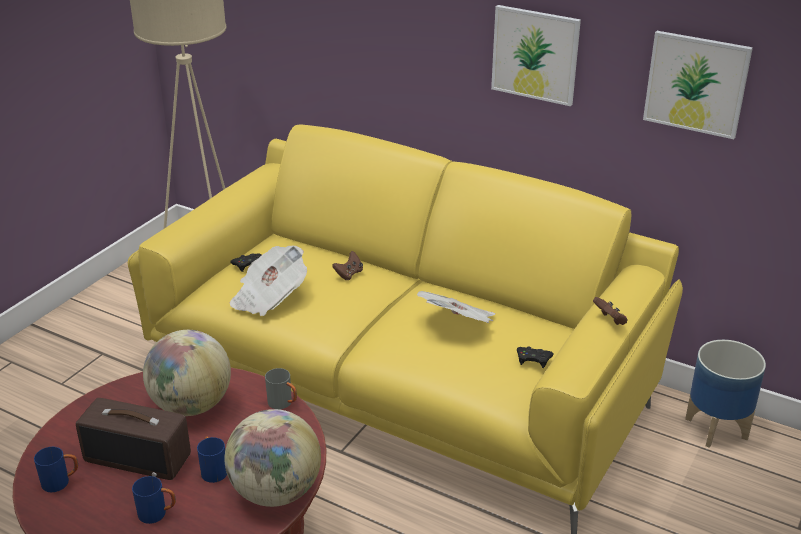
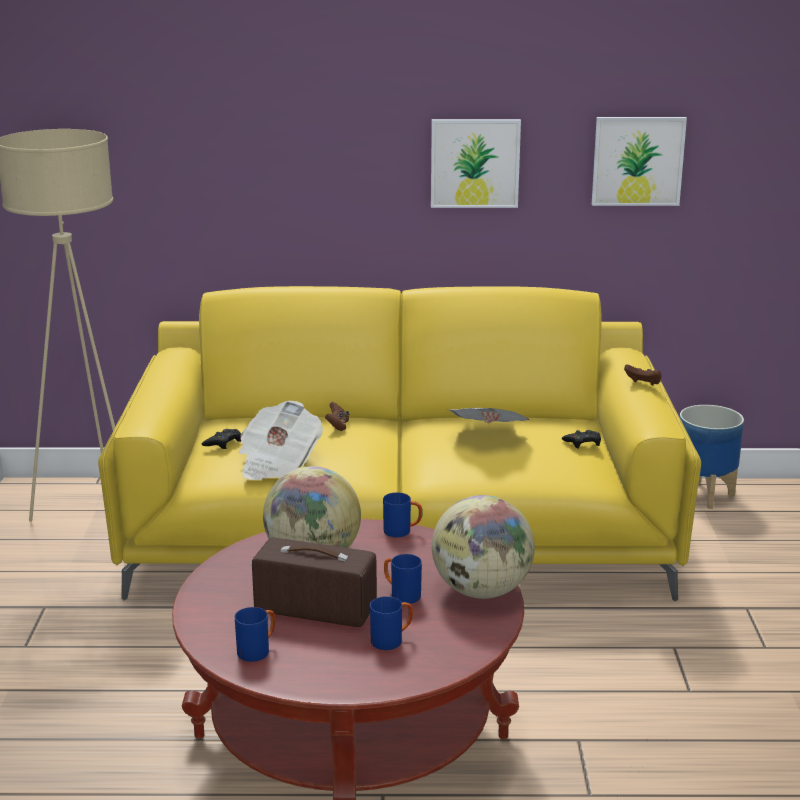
camera: 30 degrees left, 10 degrees down
radio [76,398,191,480] -> radio turned 150 degrees counterclockwise [252,538,377,627]
grey mug [265,368,297,409] -> blue mug [383,492,422,537]

